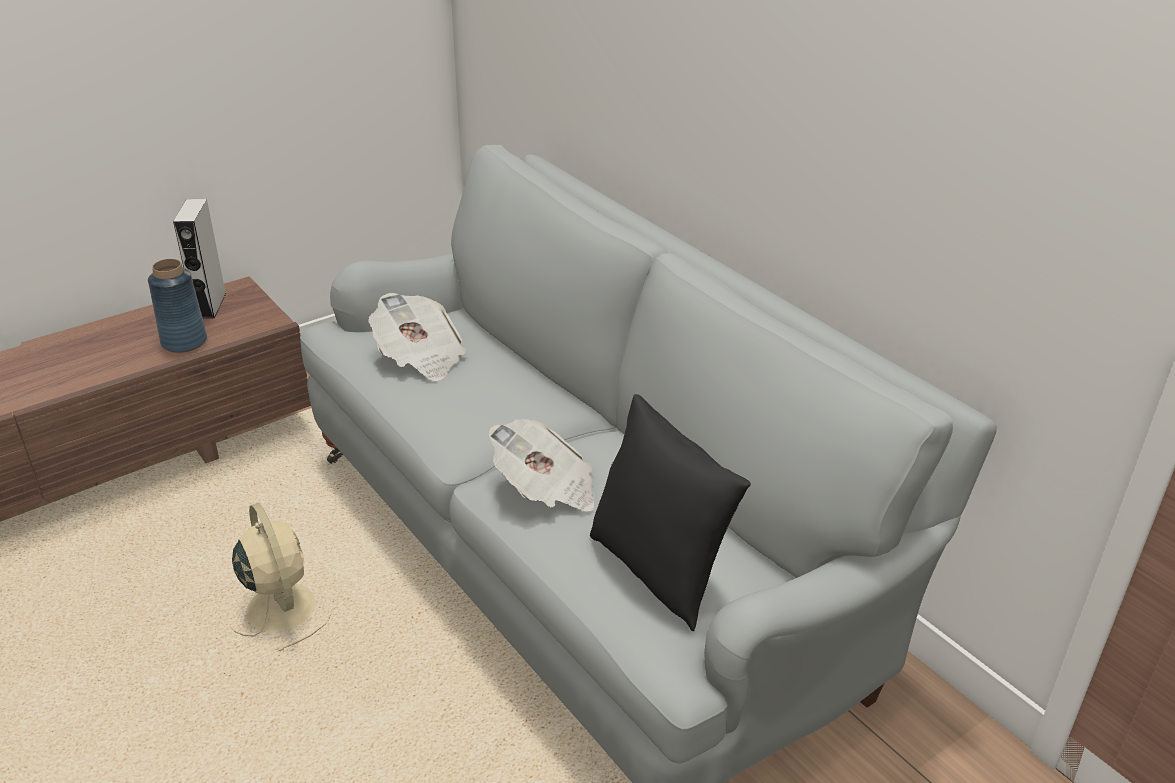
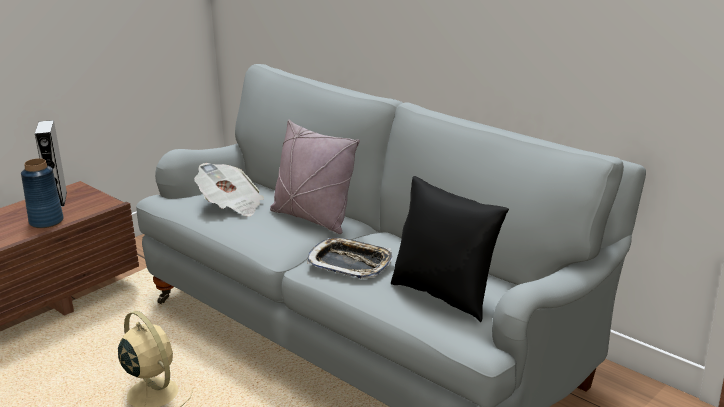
camera: 10 degrees left, 10 degrees down
newspaper [489,419,594,512] -> tray [307,238,393,279]
none -> purple pillow [270,120,360,234]

